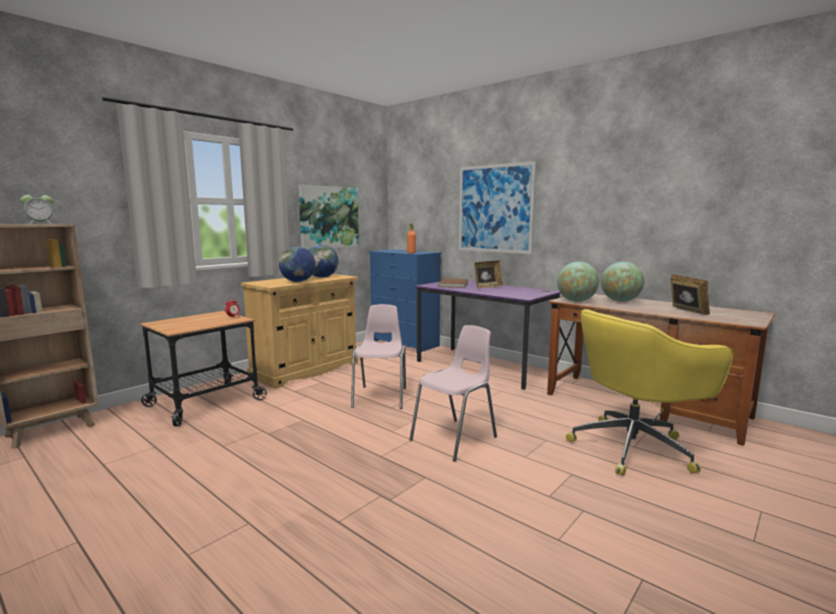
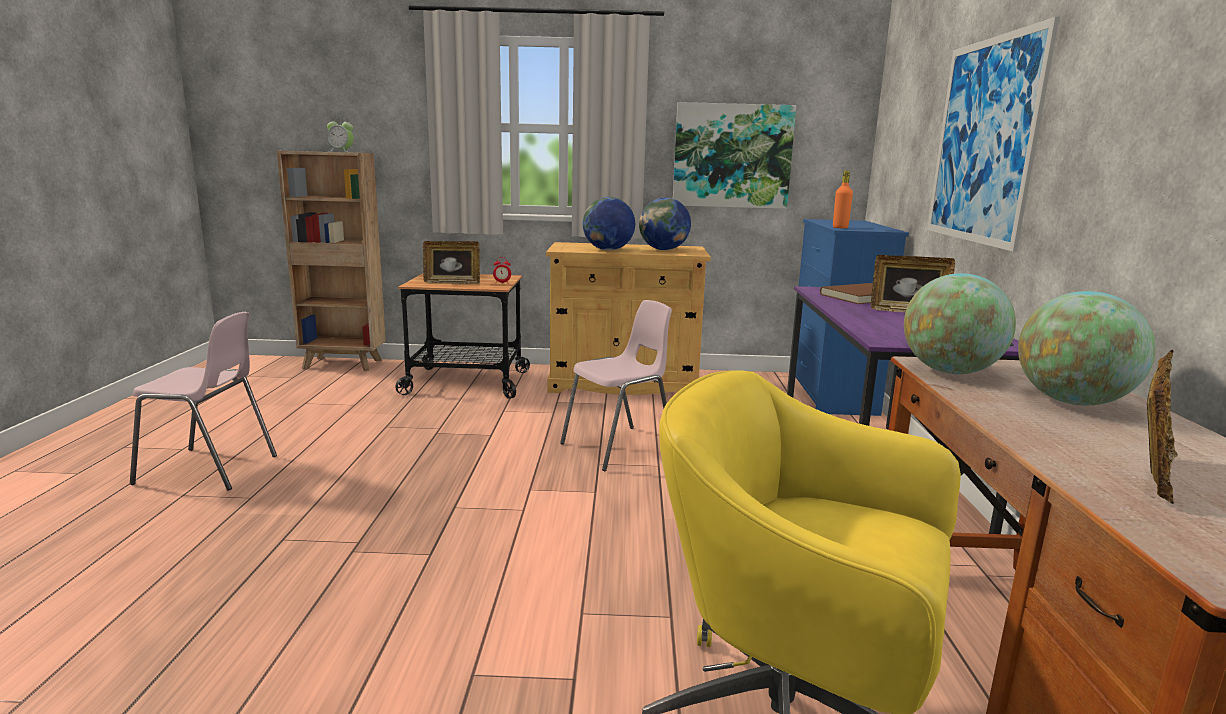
camera: 50 degrees right, 5 degrees up
pink chair [409,325,497,462] -> pink chair moved to [130,312,277,490]
none -> picture frame [423,241,480,284]

